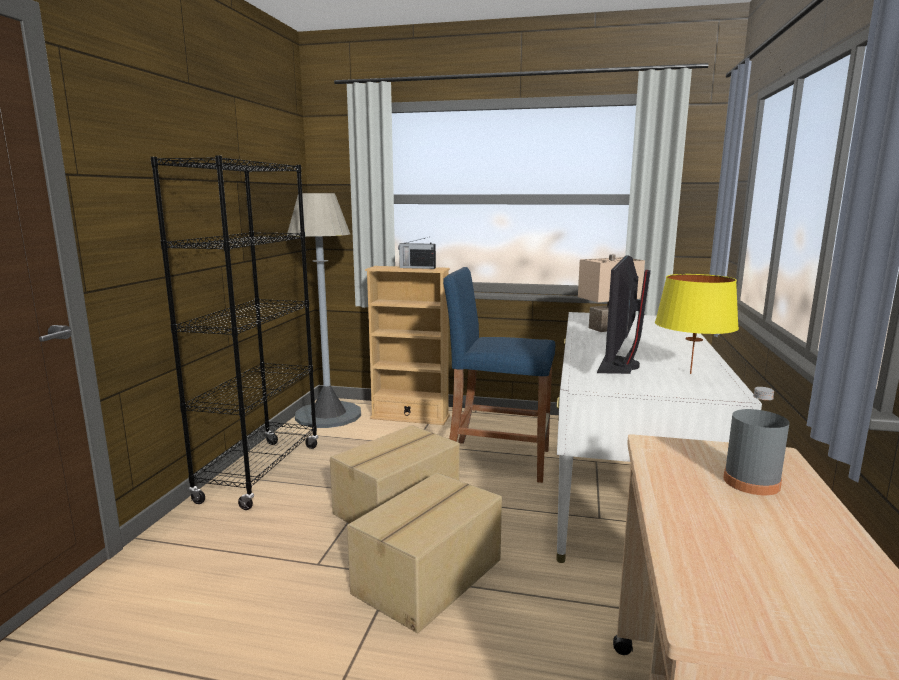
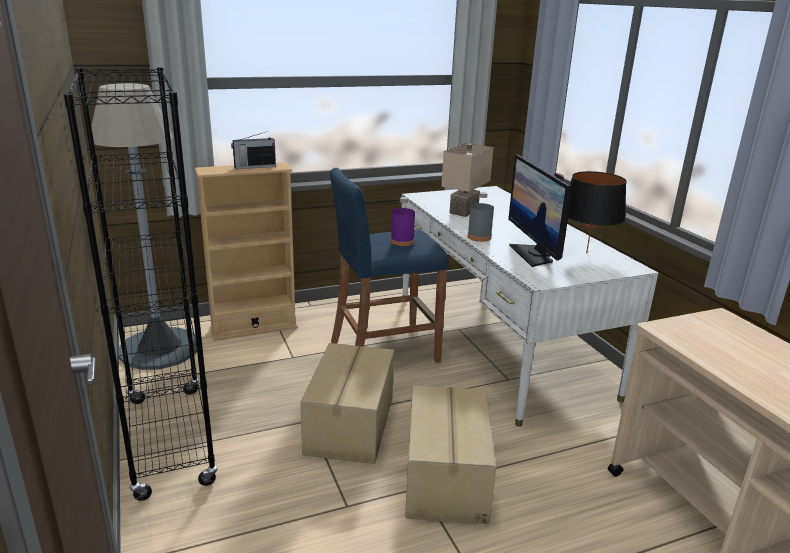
camera: 35 degrees left, 10 degrees up
yellow table lamp [655,274,739,374] -> black table lamp [568,171,627,253]
grey bottle [724,387,790,495] -> grey bottle moved to [467,192,494,242]
none -> purple bottle [391,197,415,246]

